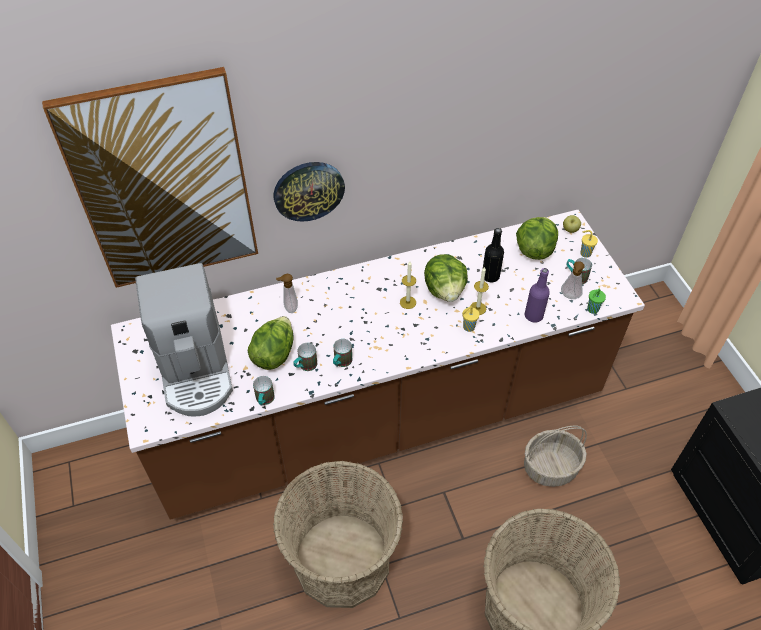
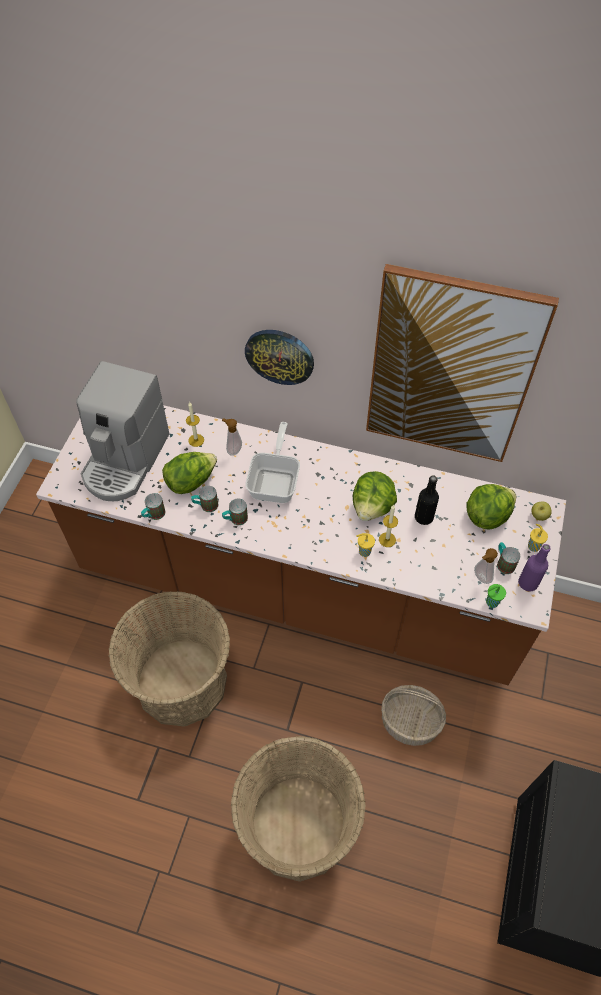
camera: 35 degrees right, 5 degrees up
picture [42,67,258,288] -> picture moved to [366,264,559,462]
candle [400,261,416,309] -> candle moved to [186,402,204,447]
purple bottle [525,268,550,323] -> purple bottle moved to [518,544,551,591]
none -> frying pan [245,422,300,503]

